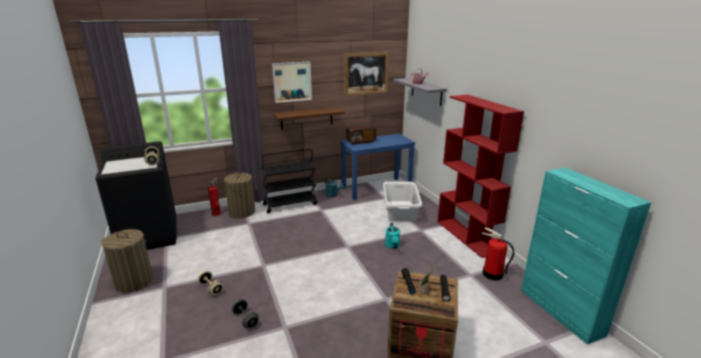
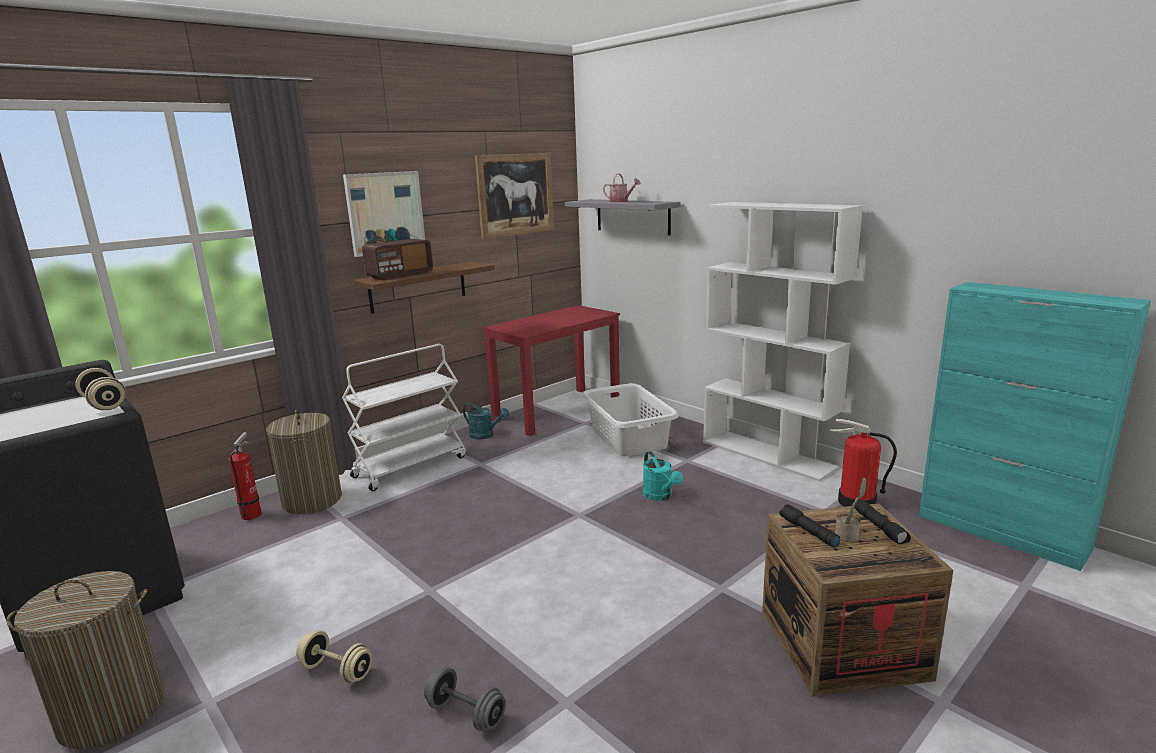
camera: 20 degrees left, 5 degrees down
black cart [261,148,317,214] -> white cart [342,344,466,491]
blue desk [341,134,416,200] -> red desk [483,305,620,436]
radio [346,125,376,145] -> radio moved to [362,239,433,280]
red bookcase [437,94,524,258] -> white bookcase [703,202,863,482]

